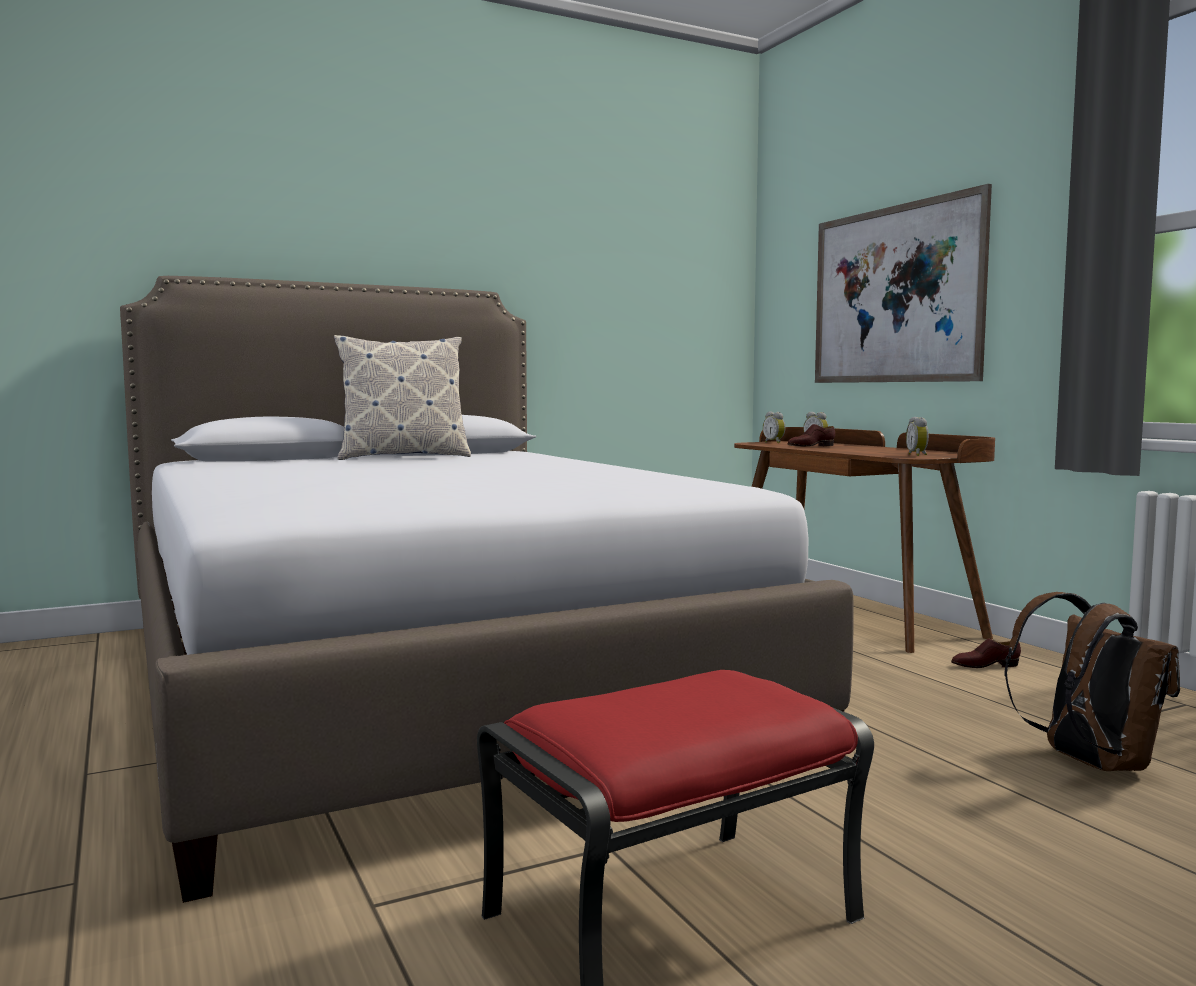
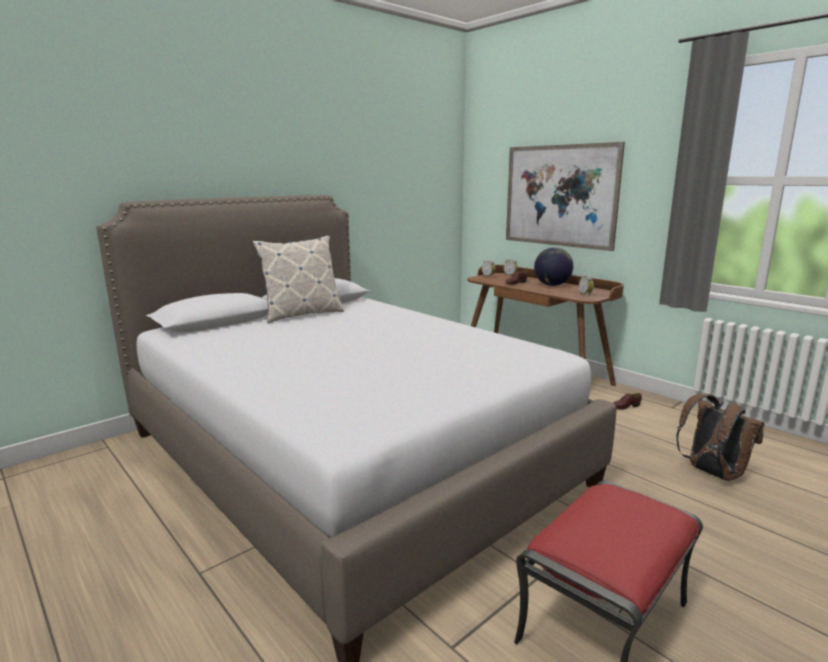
camera: 15 degrees left, 10 degrees up
none -> globe [534,247,573,286]

